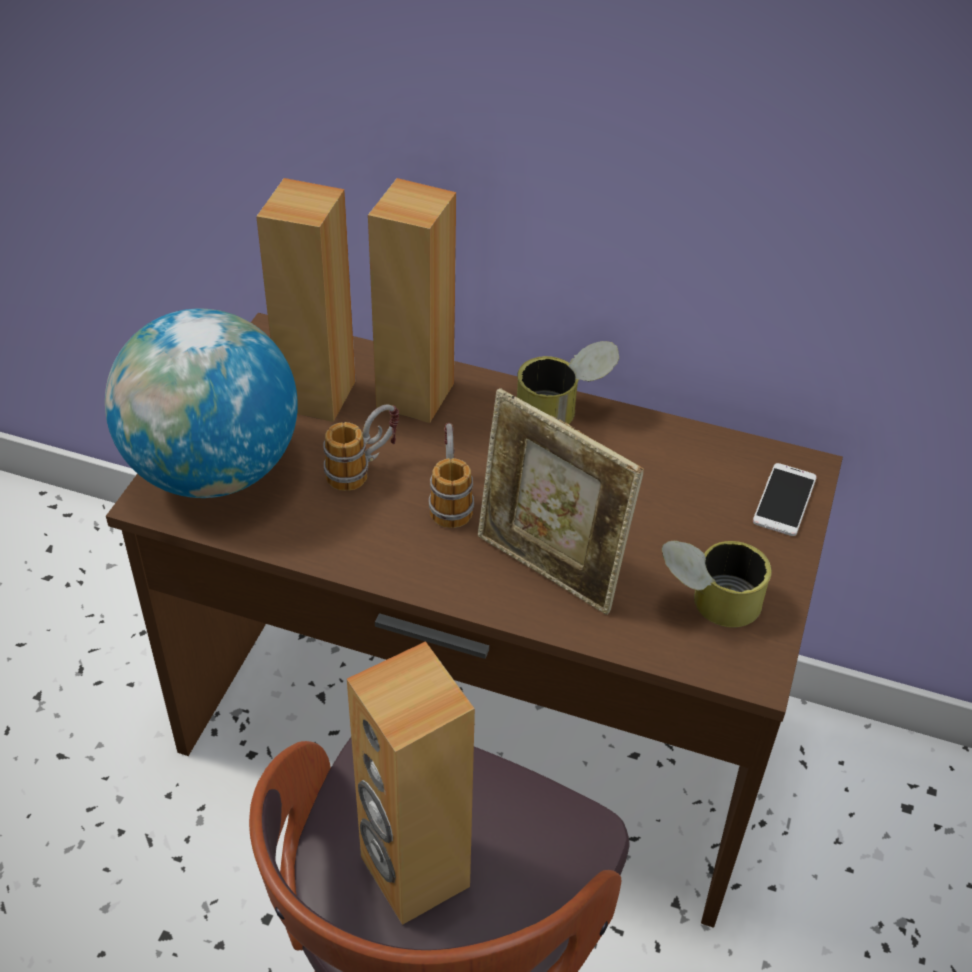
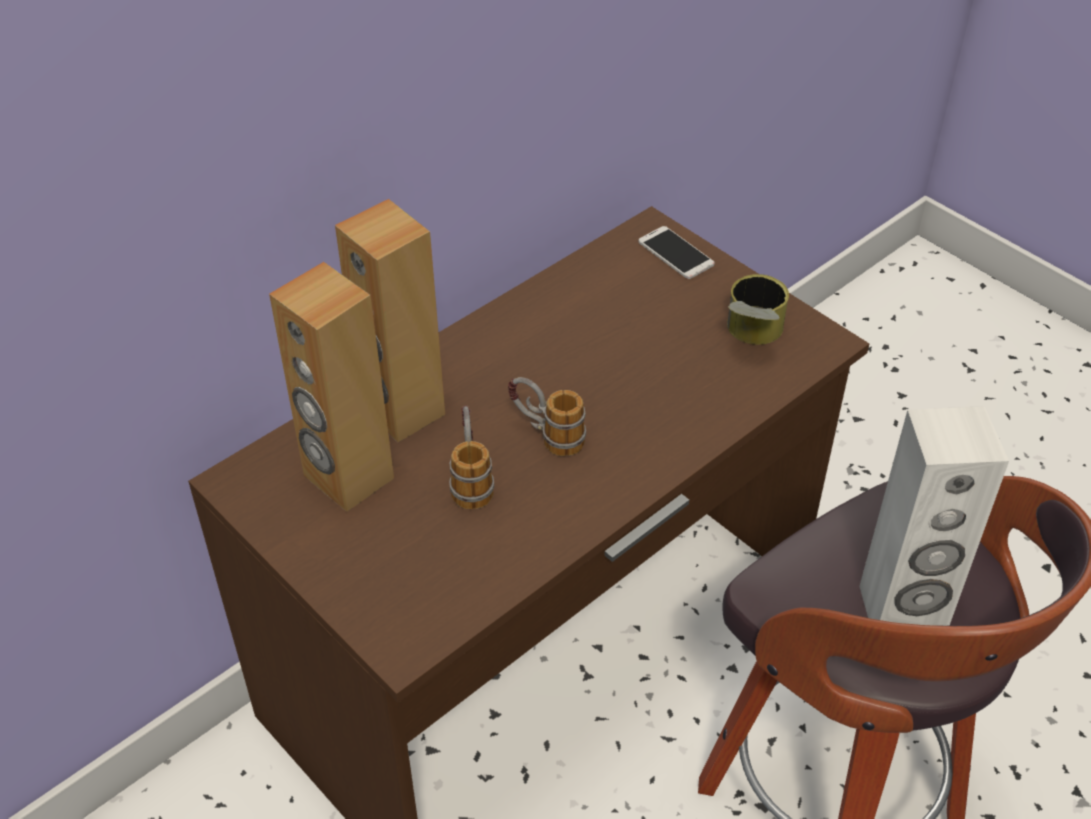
camera: 60 degrees left, 0 degrees up
globe [105,308,298,498] -> none
brown speaker [347,641,475,925] -> white speaker [859,406,1009,626]
picture frame [478,388,644,615] -> none
can [517,341,619,424] -> none

